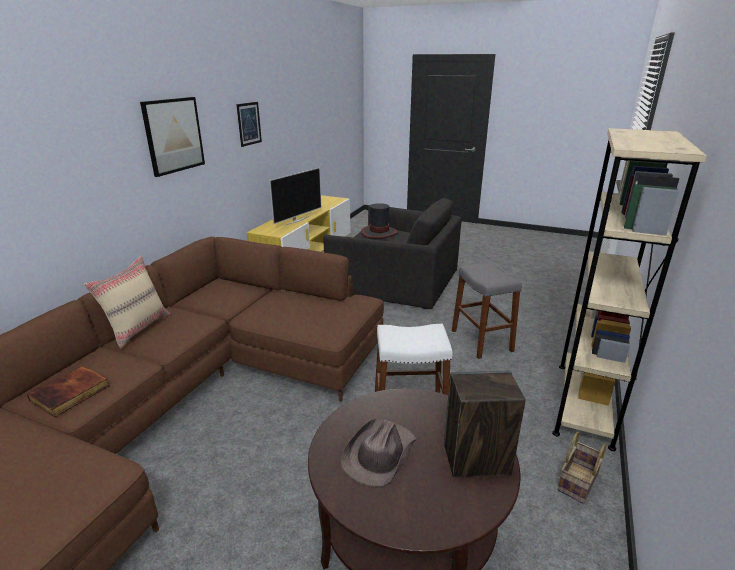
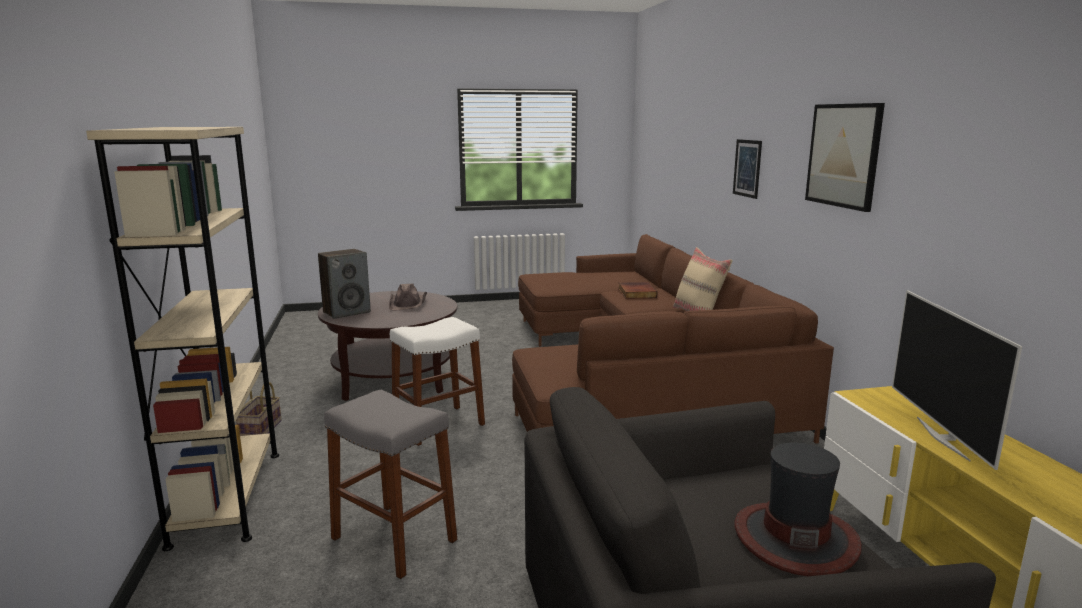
camera: 145 degrees right, 10 degrees down
picture [236,102,262,147] -> picture moved to [733,139,762,199]

